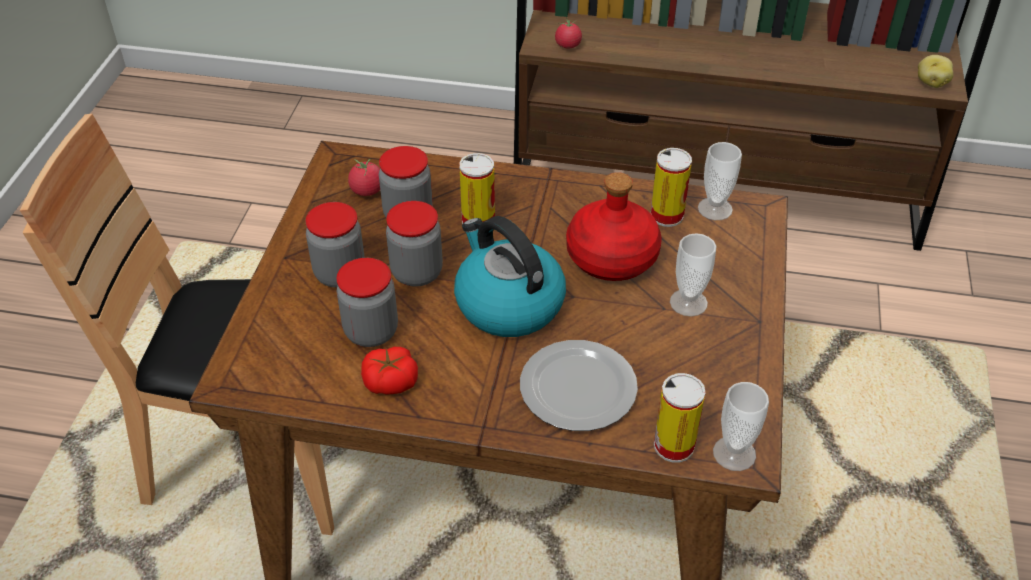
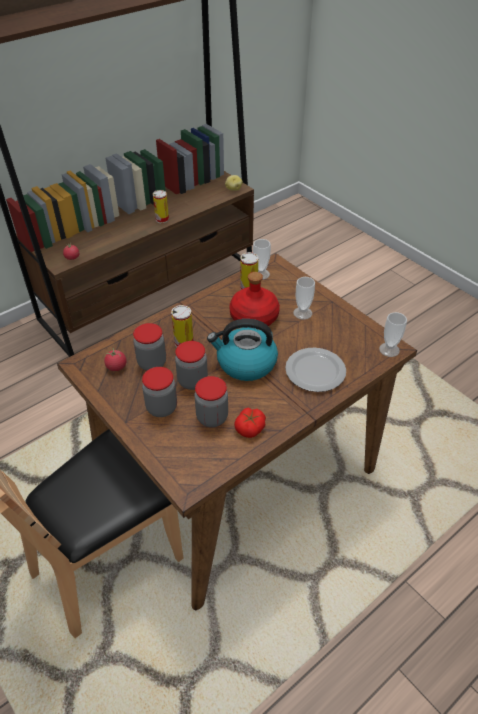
camera: 50 degrees left, 0 degrees up
can [654,373,706,463] -> can moved to [153,190,169,223]

